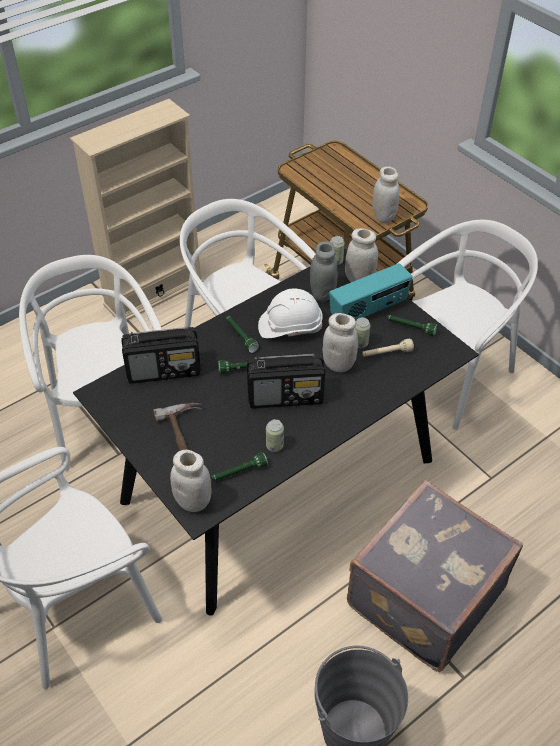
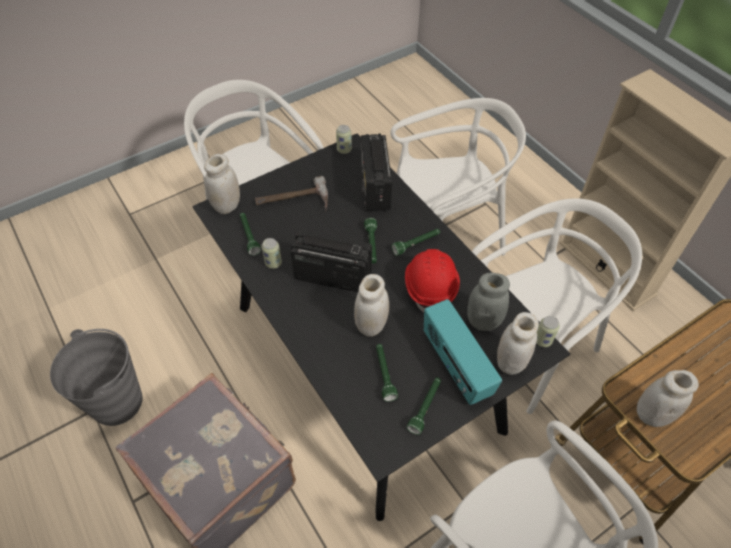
camera: 95 degrees right, 5 degrees up
radio [247,354,325,408] -> radio turned 105 degrees clockwise [291,230,372,293]
white hard hat [258,288,323,338] -> red hard hat [405,249,460,312]
can [355,317,370,348] -> can moved to [336,125,352,154]
beige flashlight [362,338,414,357] -> green flashlight [376,344,398,402]

